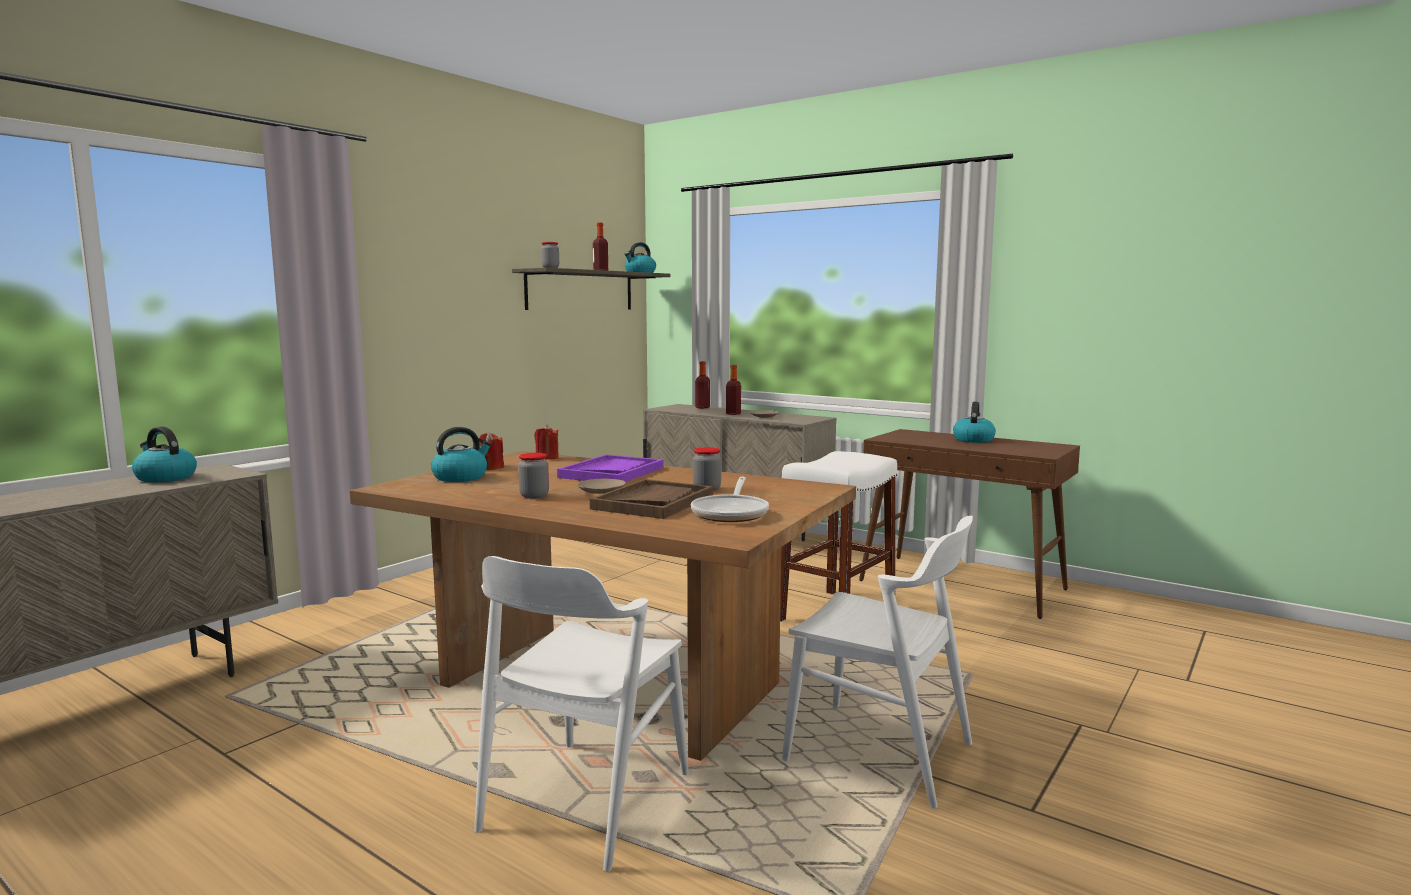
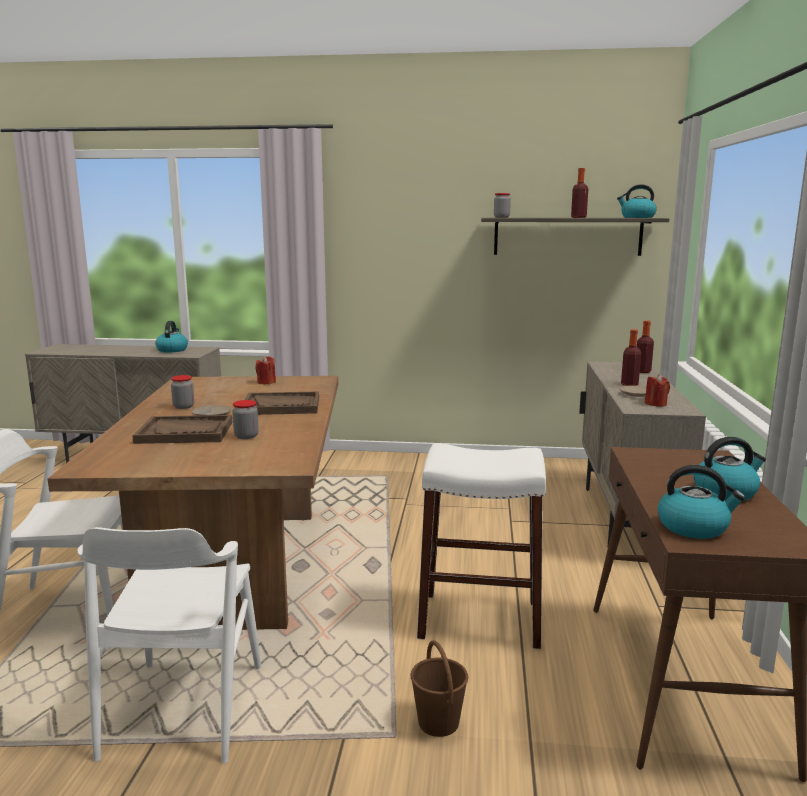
camera: 60 degrees right, 5 degrees up
kettle [431,427,491,482] -> kettle moved to [658,465,745,539]
red candle [534,424,559,459] -> red candle moved to [645,375,670,407]
purple tray [557,454,664,482] -> brown tray [245,391,319,415]
frying pan [691,477,769,522] -> none
none -> brown bucket [411,640,468,737]

